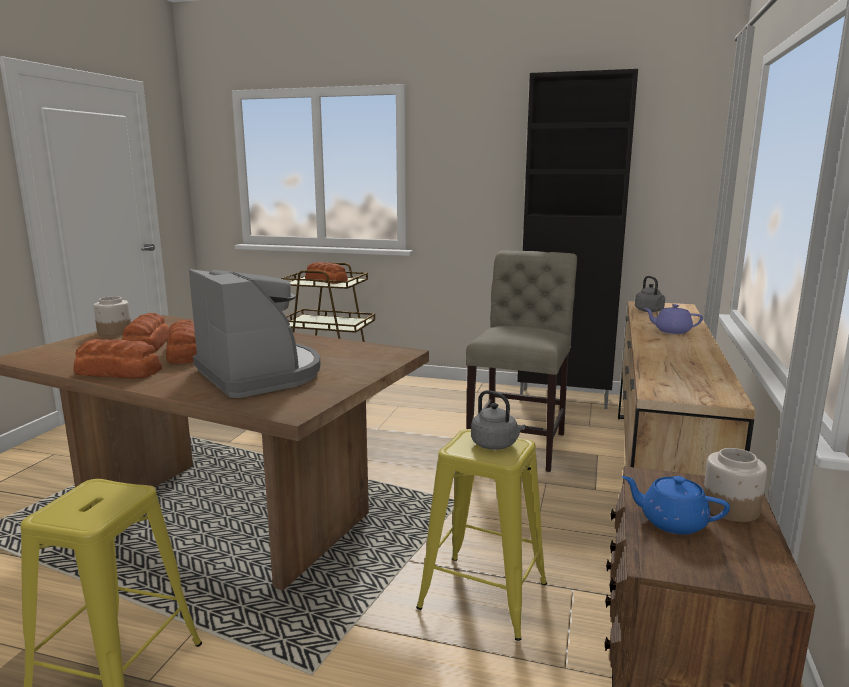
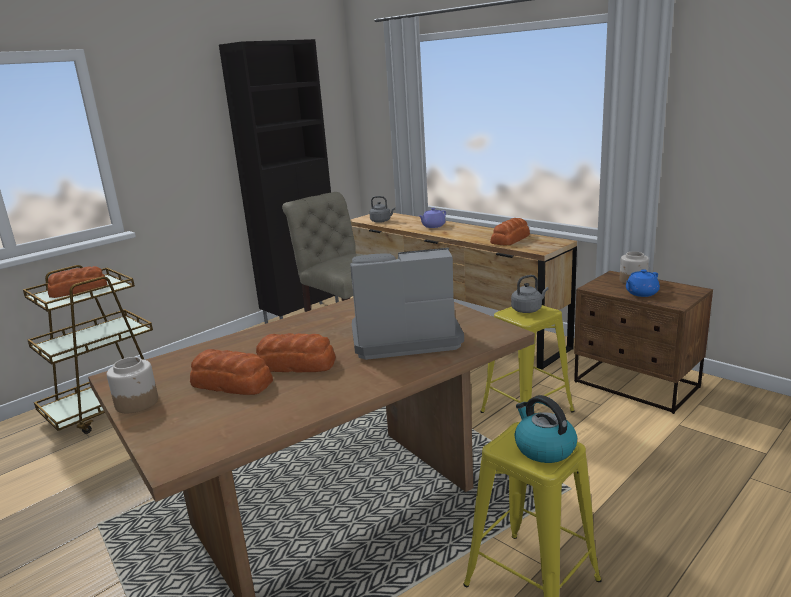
camera: 60 degrees left, 5 degrees up
bread [73,339,162,379] -> bread moved to [490,218,530,246]
none -> kettle [515,395,577,463]

